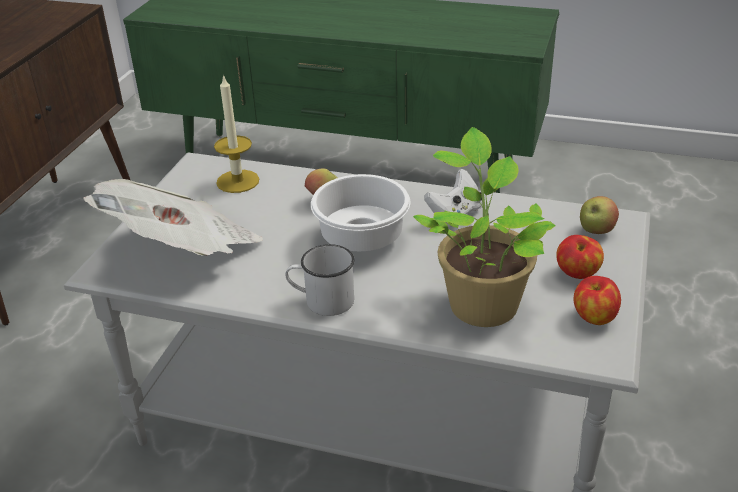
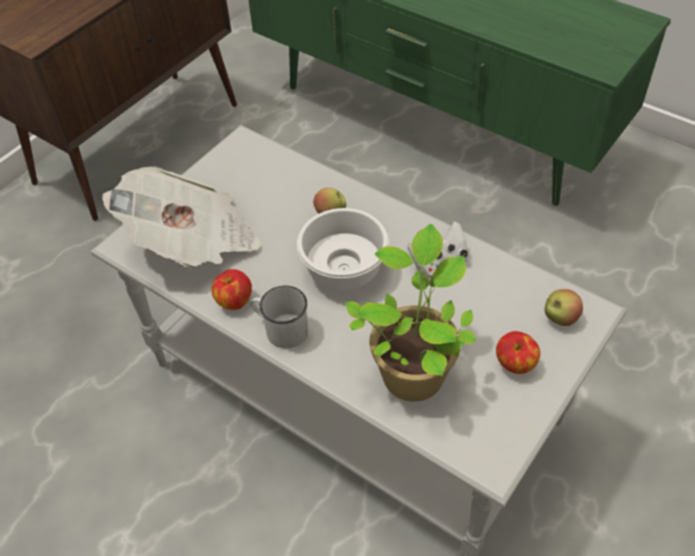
camera: 20 degrees right, 15 degrees up
candle [214,74,259,193] -> none
apple [573,276,621,325] -> apple moved to [212,269,252,310]

